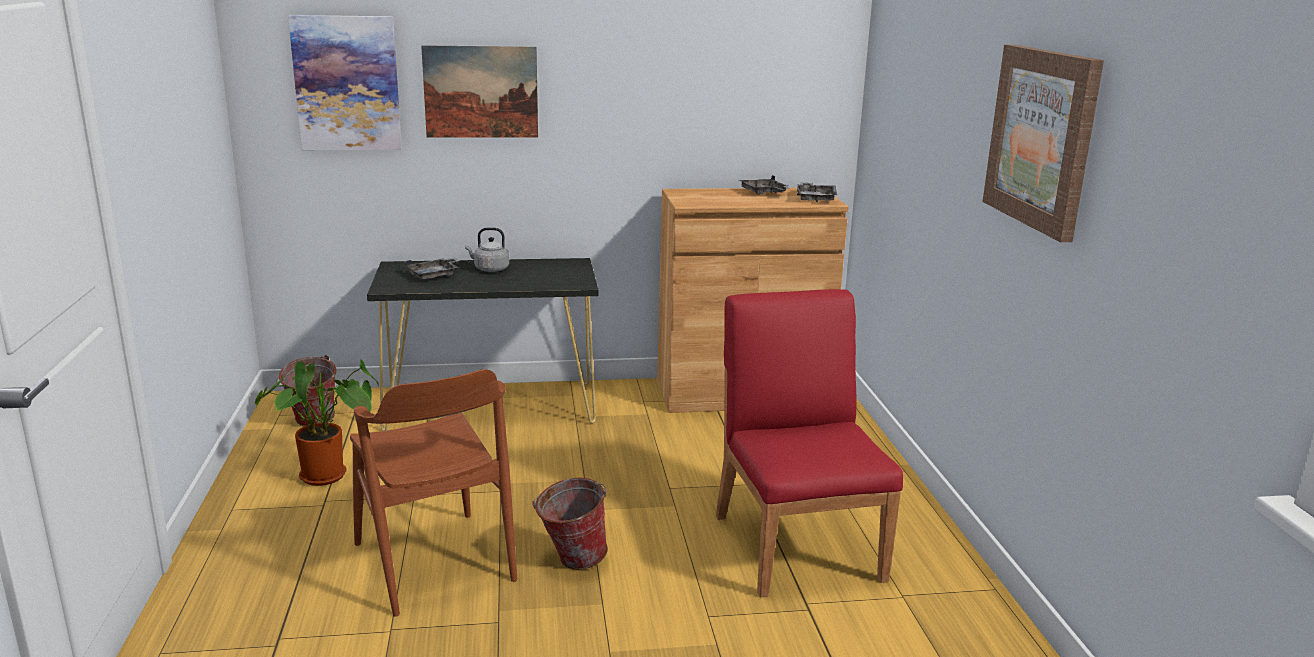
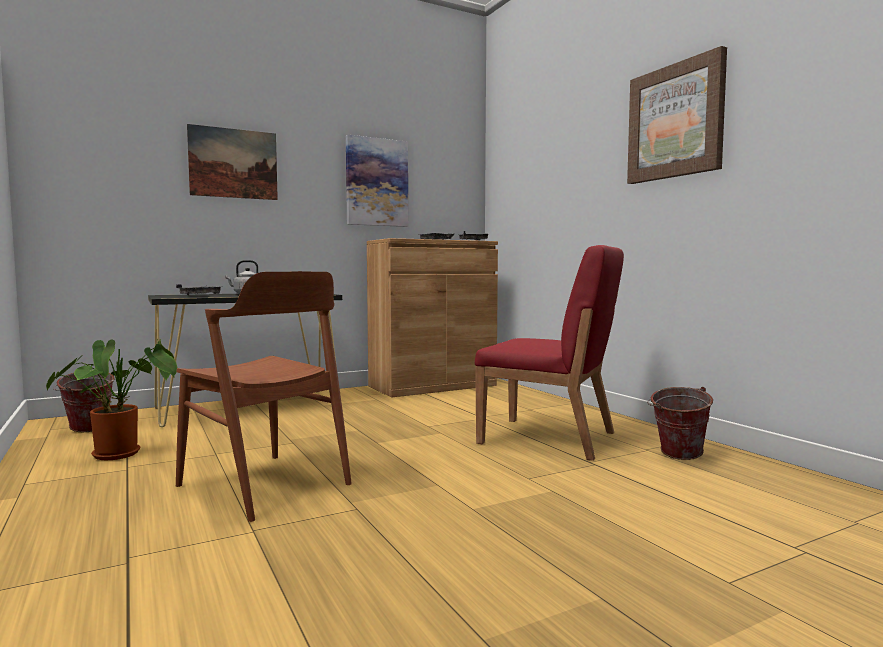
camera: 20 degrees left, 15 degrees down
picture [288,15,402,150] -> picture moved to [346,134,408,227]
bucket [532,478,608,570] -> bucket moved to [647,387,713,460]
red chair [716,289,903,597] -> red chair turned 150 degrees clockwise [475,245,624,461]

